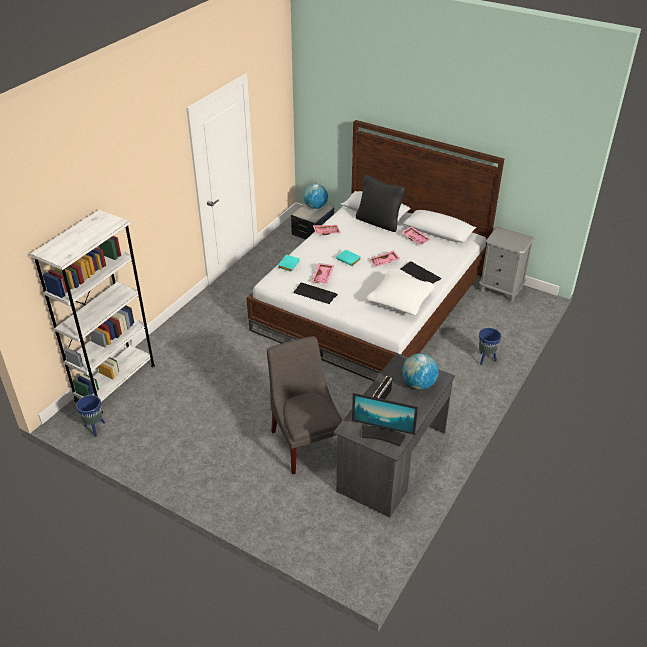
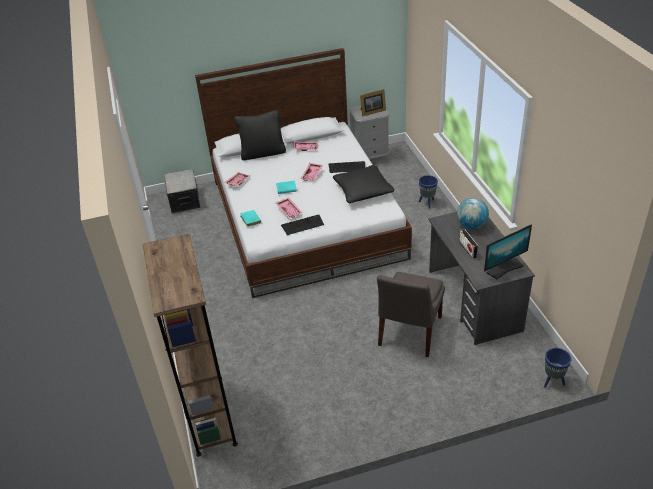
camera: 45 degrees left, 0 degrees up
white bookcase [30,210,155,413] -> brown bookcase [143,234,238,457]
blue planter [76,395,105,437] -> blue planter moved to [544,348,571,388]
grey chair [267,336,343,475] -> grey chair turned 90 degrees counterclockwise [377,272,445,357]
globe [303,184,328,209] -> none
white pillow [366,271,435,315] -> black pillow [333,165,394,203]
none -> picture frame [360,89,386,116]

